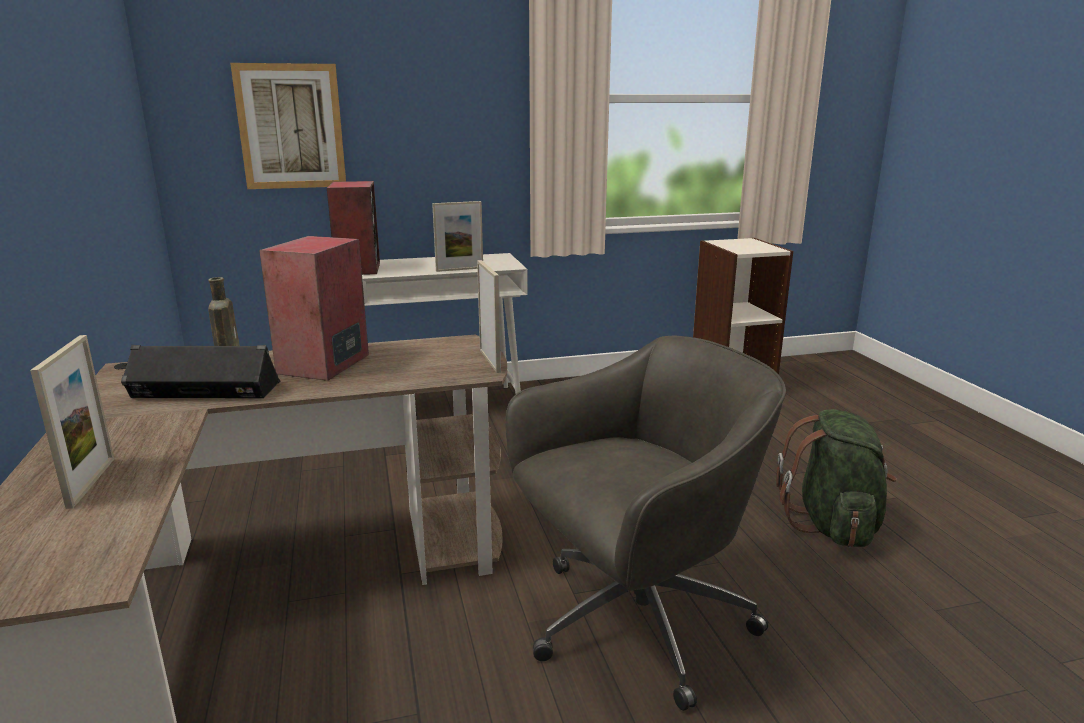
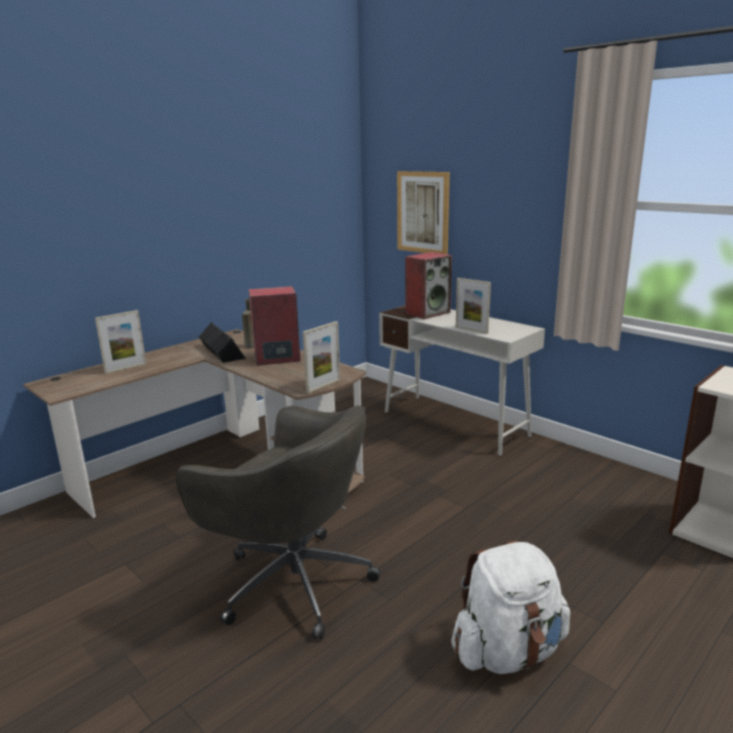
camera: 60 degrees right, 0 degrees up
green backpack [776,409,897,547] -> white backpack [451,541,570,674]

